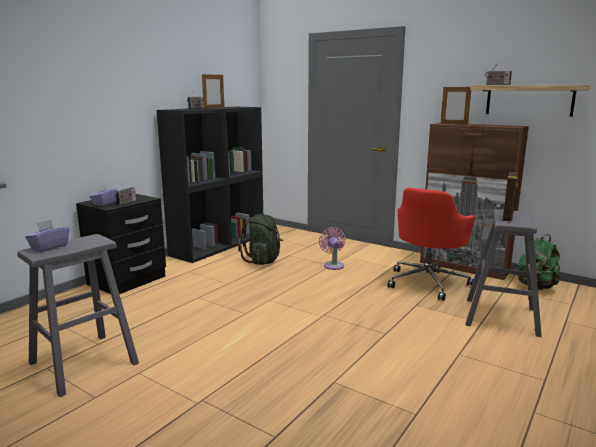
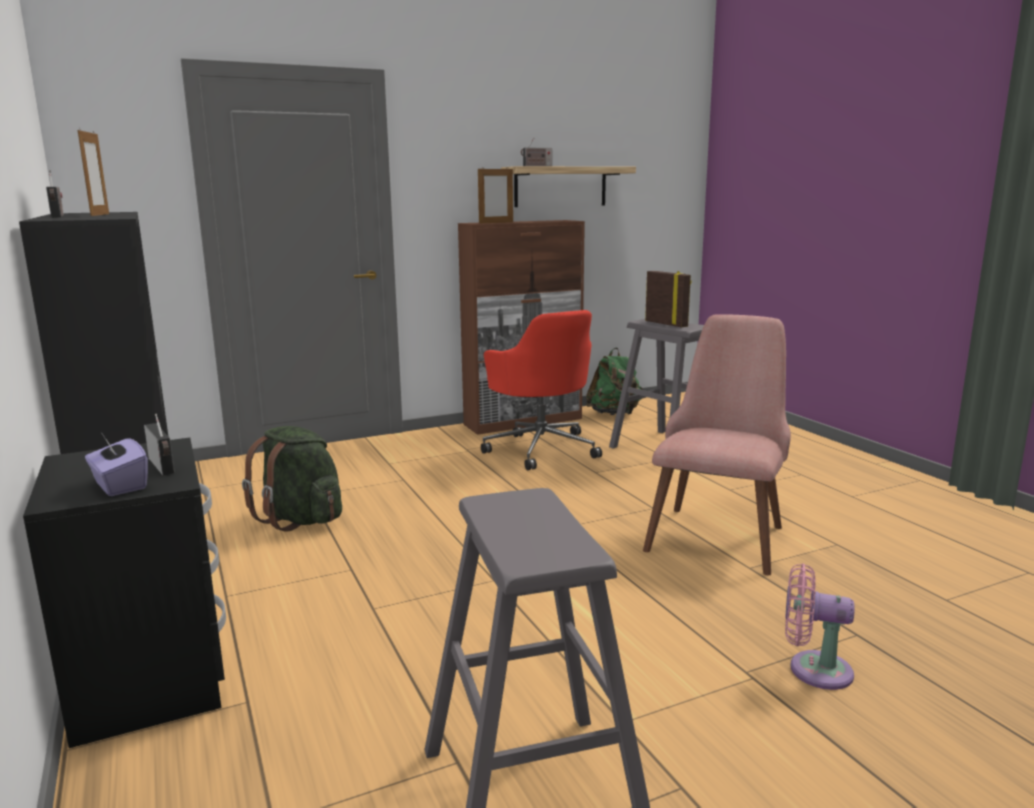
camera: 60 degrees left, 0 degrees up
purple tissue box [25,219,69,252] -> none
pink fan [319,227,346,270] -> pink fan moved to [785,564,855,690]
none -> pink chair [643,314,791,575]

